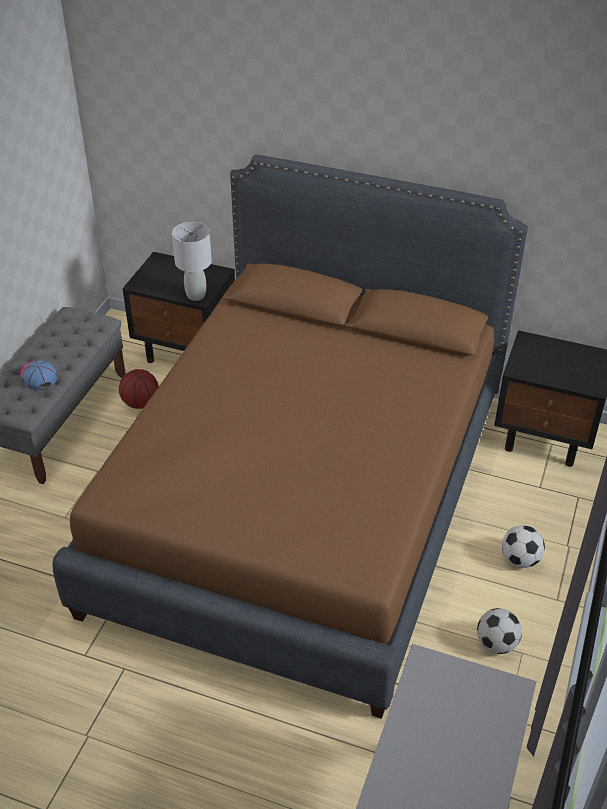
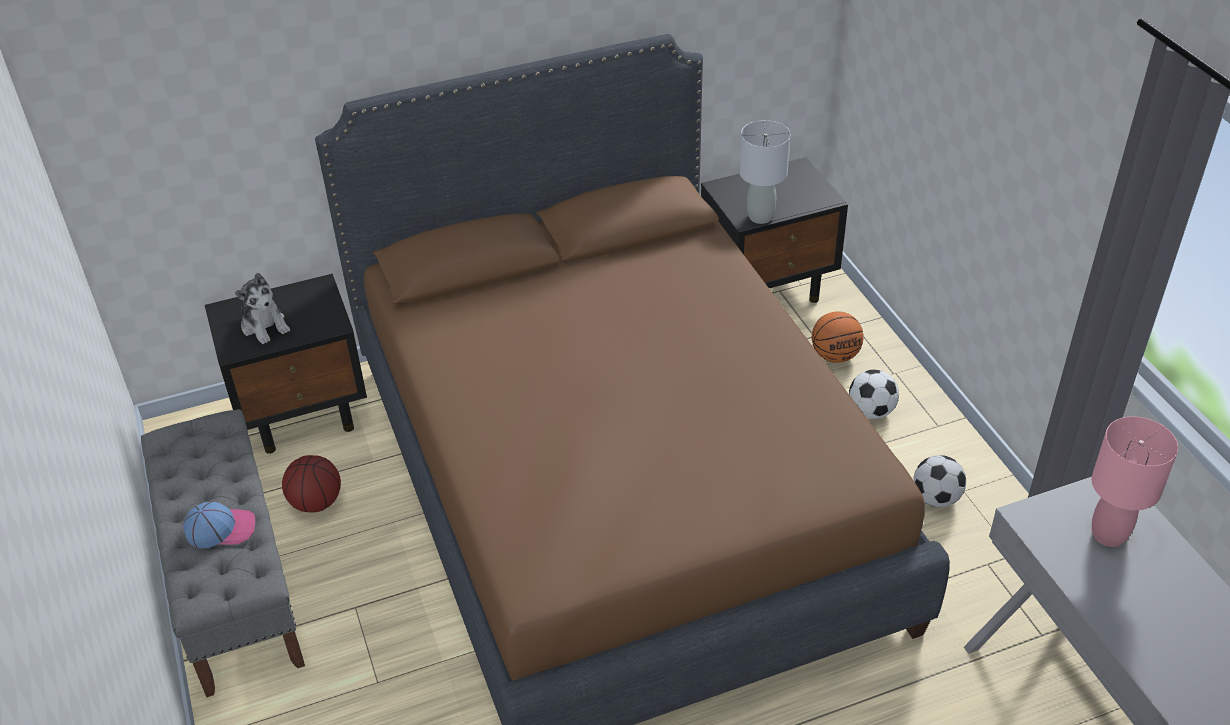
camera: 40 degrees left, 0 degrees up
cap [21,360,57,391] -> cap turned 150 degrees clockwise [183,502,256,548]
grey table lamp [172,222,212,301] -> grey table lamp moved to [739,120,791,224]
none -> plush toy [235,272,290,344]
none -> basketball [812,311,864,363]
none -> pink table lamp [1092,416,1178,547]

